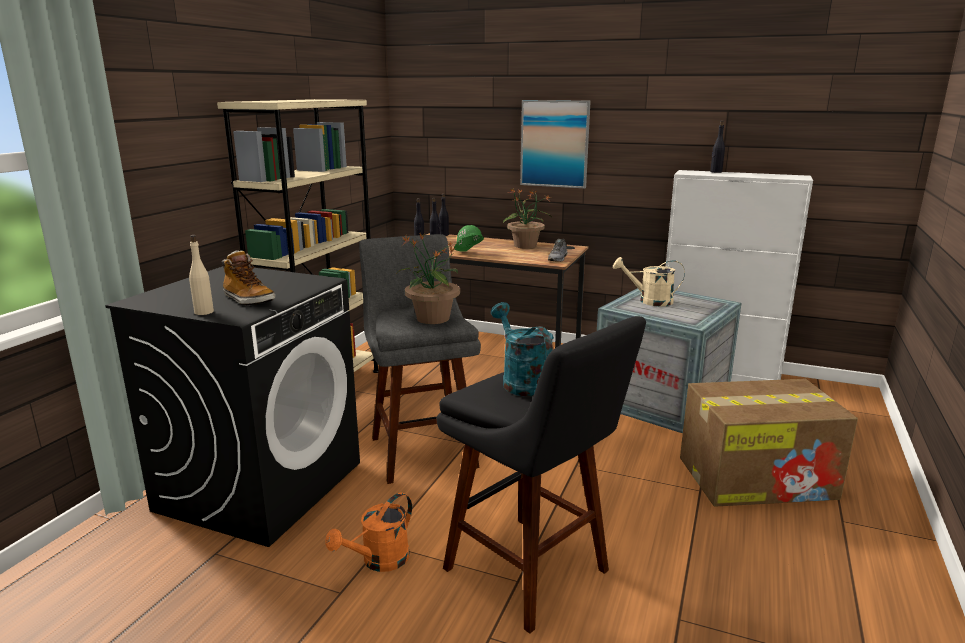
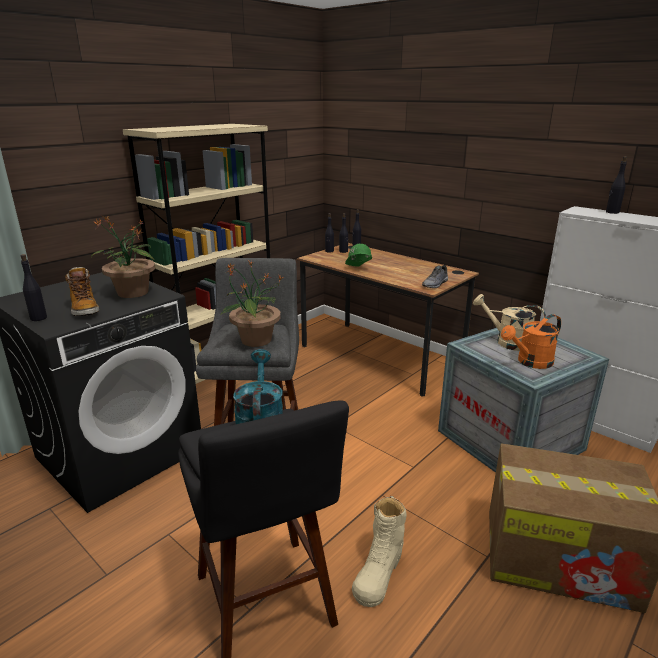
camera: 20 degrees right, 5 degrees up
beige bottle [189,235,214,315] -> black bottle [21,254,47,321]
orange watering can [325,493,412,572] -> orange watering can moved to [501,314,561,369]
potted plant [503,188,552,249] -> potted plant moved to [91,216,155,298]
picture [520,100,591,188] -> none
none -> beige boot [352,496,407,607]

